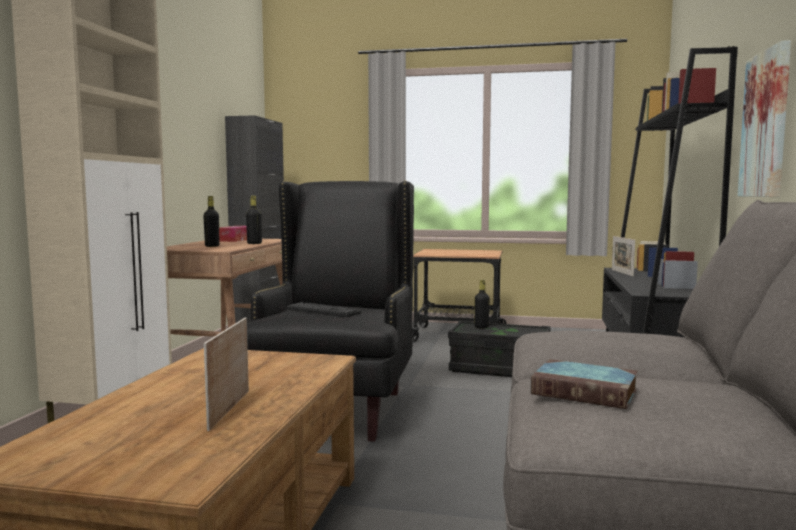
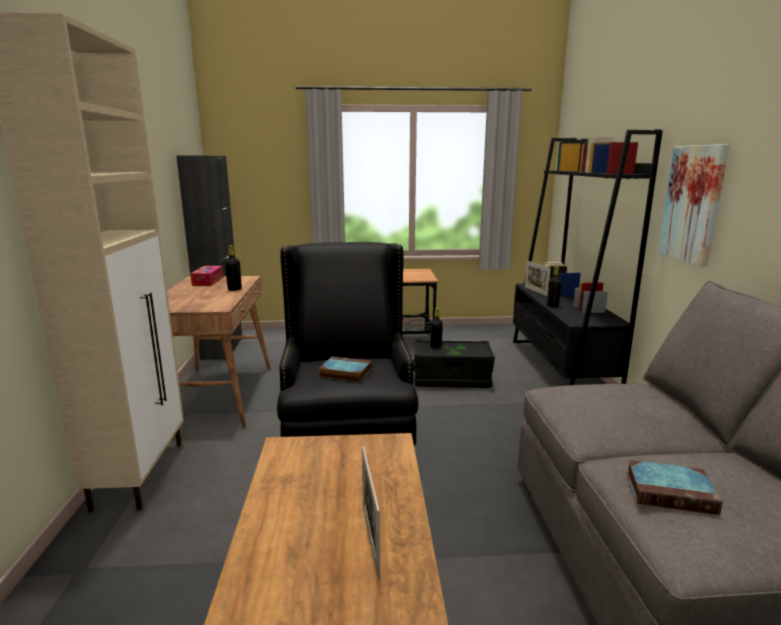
camera: 15 degrees left, 10 degrees up
black bottle [203,196,219,247] -> black bottle moved to [547,266,562,307]
keyboard [287,302,361,317] -> book [319,356,372,382]

